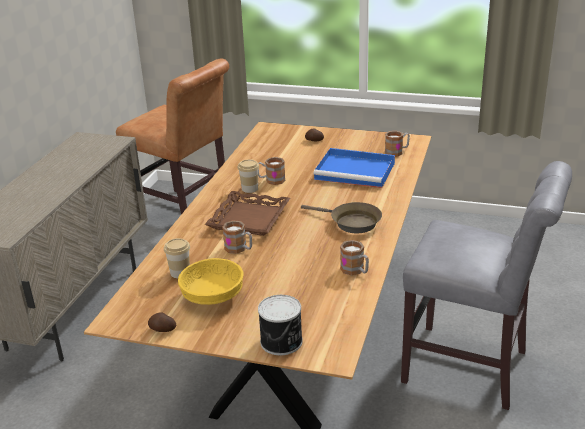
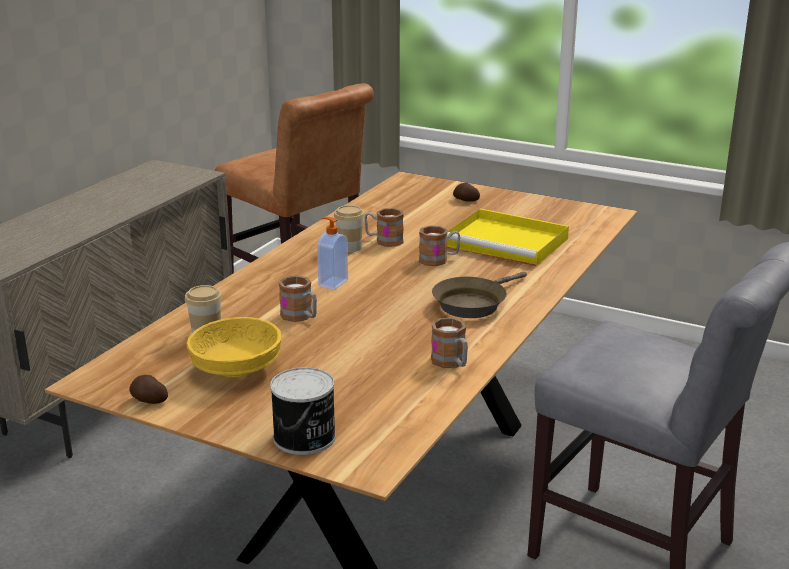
camera: 10 degrees right, 5 degrees down
brown tray [205,191,290,236] -> soap dispenser [317,217,348,290]
brown frying pan [301,202,382,233] -> brown frying pan turned 90 degrees clockwise [432,271,527,318]
blue tray [313,148,395,188] -> yellow tray [447,209,569,266]
mug [385,131,410,157] -> mug moved to [419,225,460,266]

